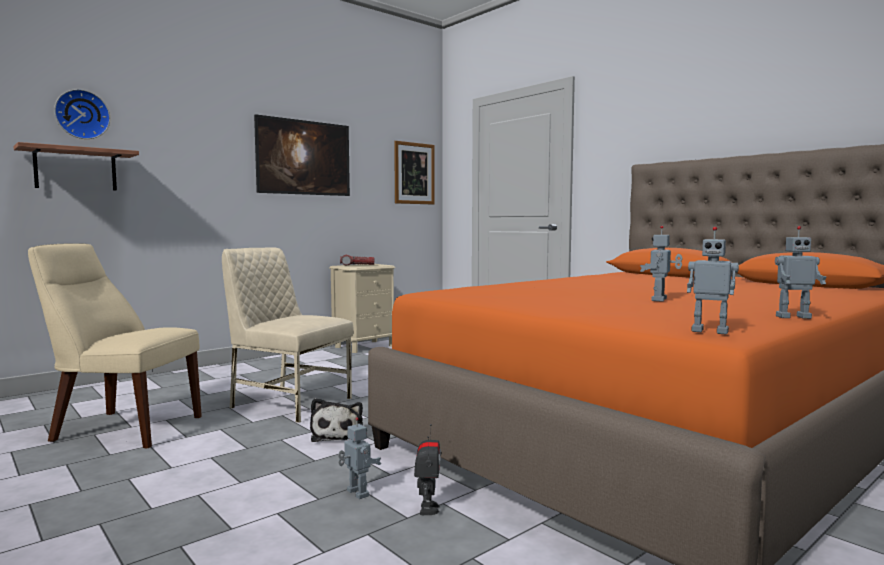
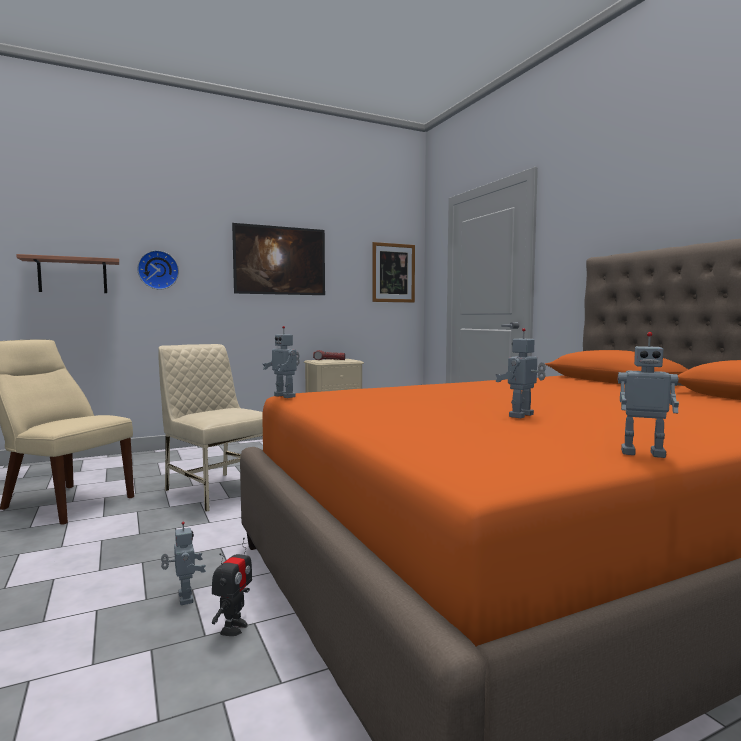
camera: 15 degrees right, 0 degrees up
wall clock [54,89,110,139] -> wall clock moved to [137,250,179,290]
plush toy [310,398,363,442] -> none
toy robot [687,227,739,335] -> toy robot moved to [263,326,300,398]

